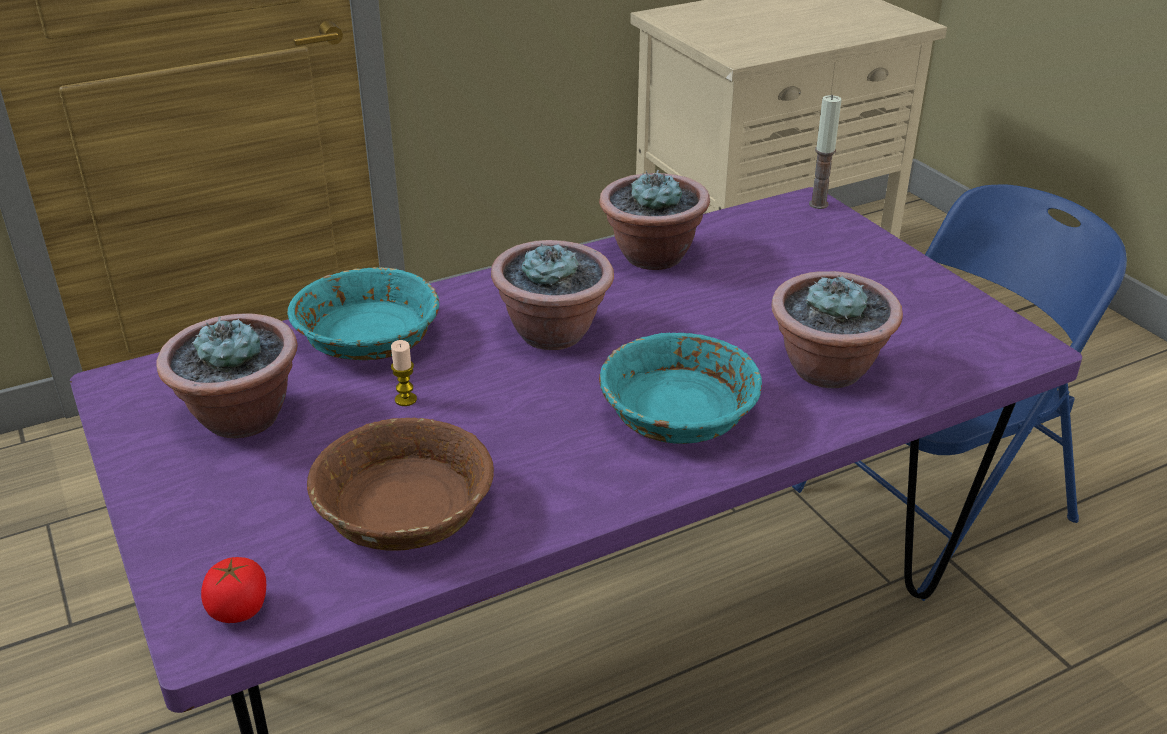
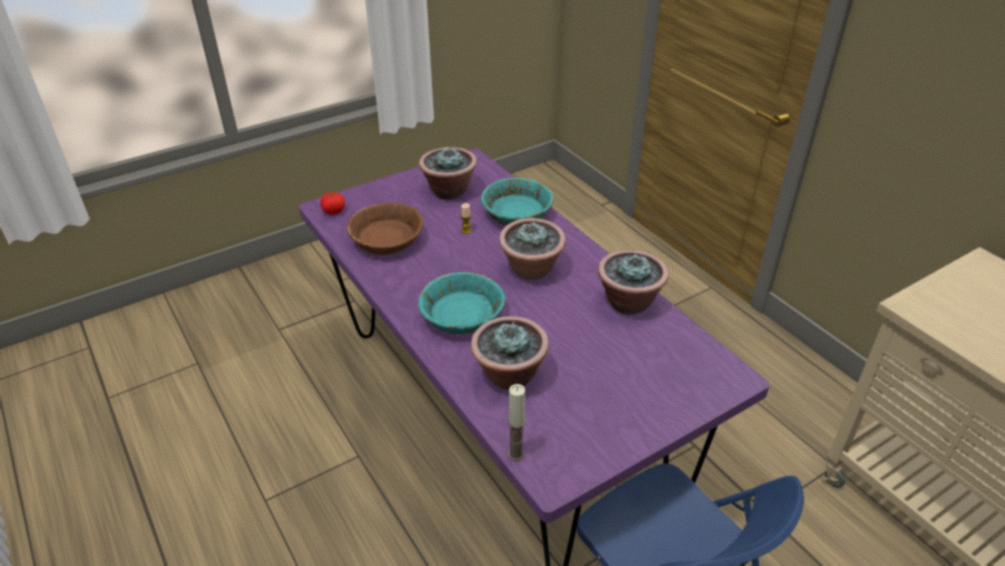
camera: 85 degrees right, 5 degrees up
candle [809,95,841,209] -> candle moved to [508,384,525,461]

